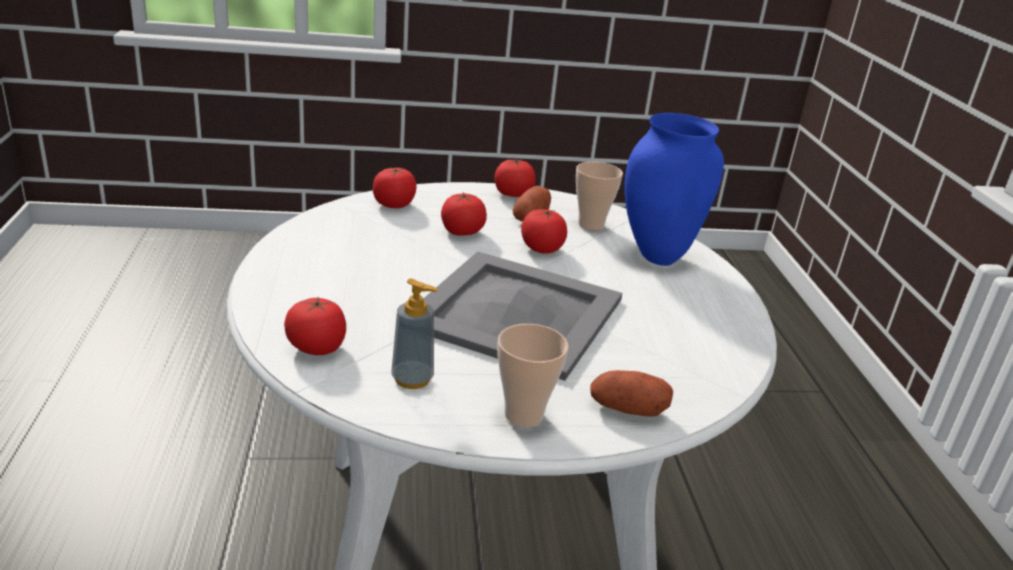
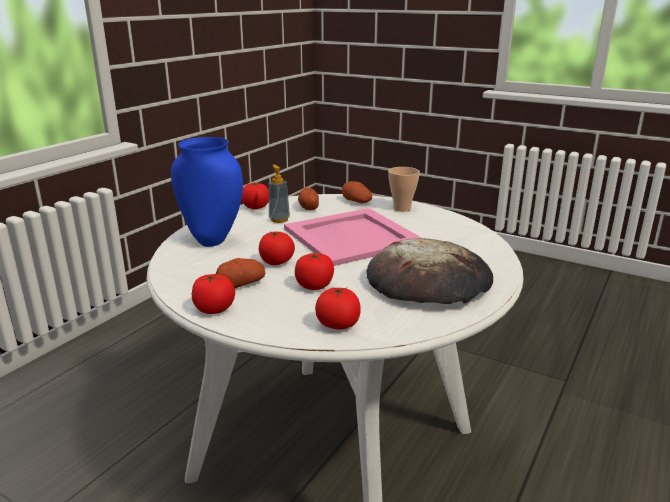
camera: 140 degrees left, 5 degrees down
tomato [284,297,346,355] -> tomato moved to [241,182,269,209]
soap dispenser [392,279,438,389] -> soap dispenser moved to [269,165,290,223]
grey tray [423,251,622,381] -> pink tray [284,208,422,266]
cup [576,162,623,230] -> none
none -> potato [298,188,319,210]
none -> bread [366,238,493,304]

